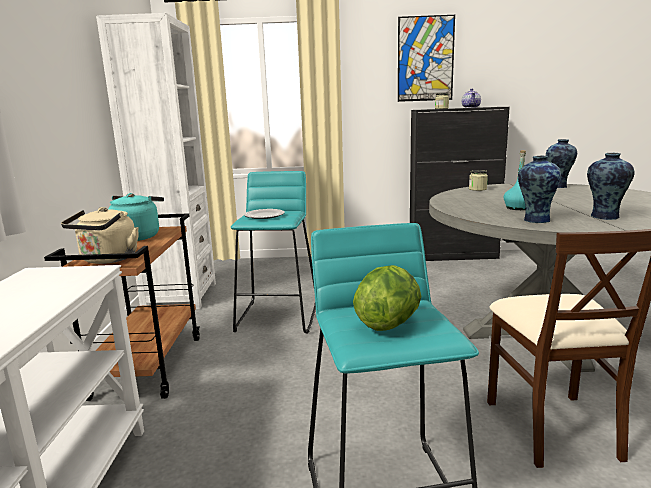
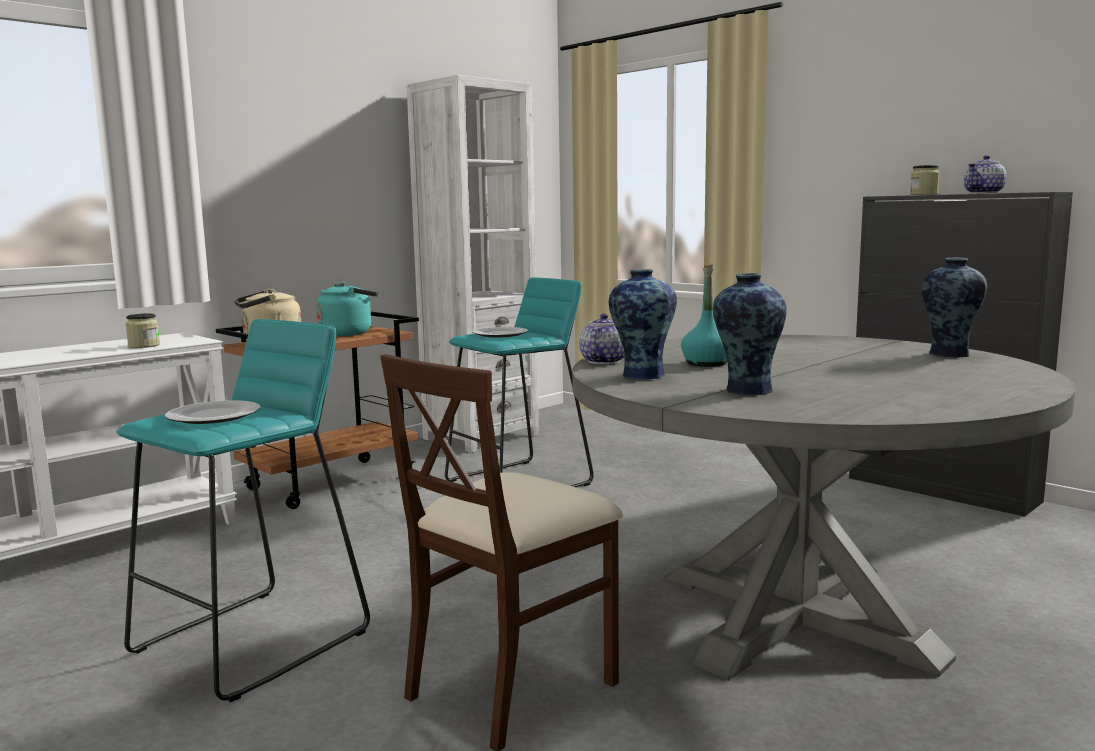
camera: 45 degrees right, 5 degrees down
lettuce [353,265,421,331] -> plate [165,400,261,424]
picture [398,15,455,102] -> none
jar [469,170,488,191] -> jar moved to [126,313,160,348]
none -> teapot [579,313,624,364]

